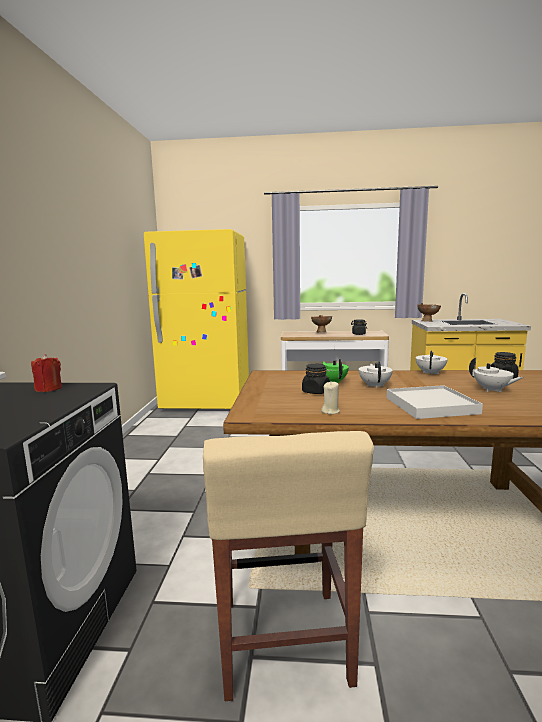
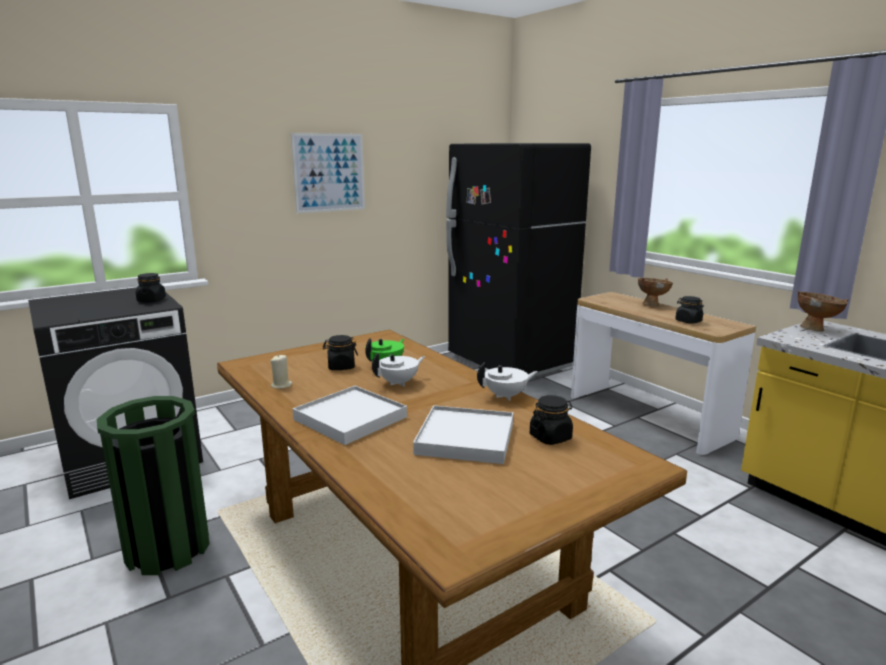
camera: 50 degrees right, 5 degrees up
red candle [31,354,62,392] -> black jar [136,273,166,302]
yellow fridge [144,229,249,409] -> black fridge [446,143,591,377]
beige stool [203,431,374,701] -> green trash can [97,396,209,575]
white teapot [469,357,524,392] -> white tray [413,405,513,464]
none -> picture [291,133,365,213]

